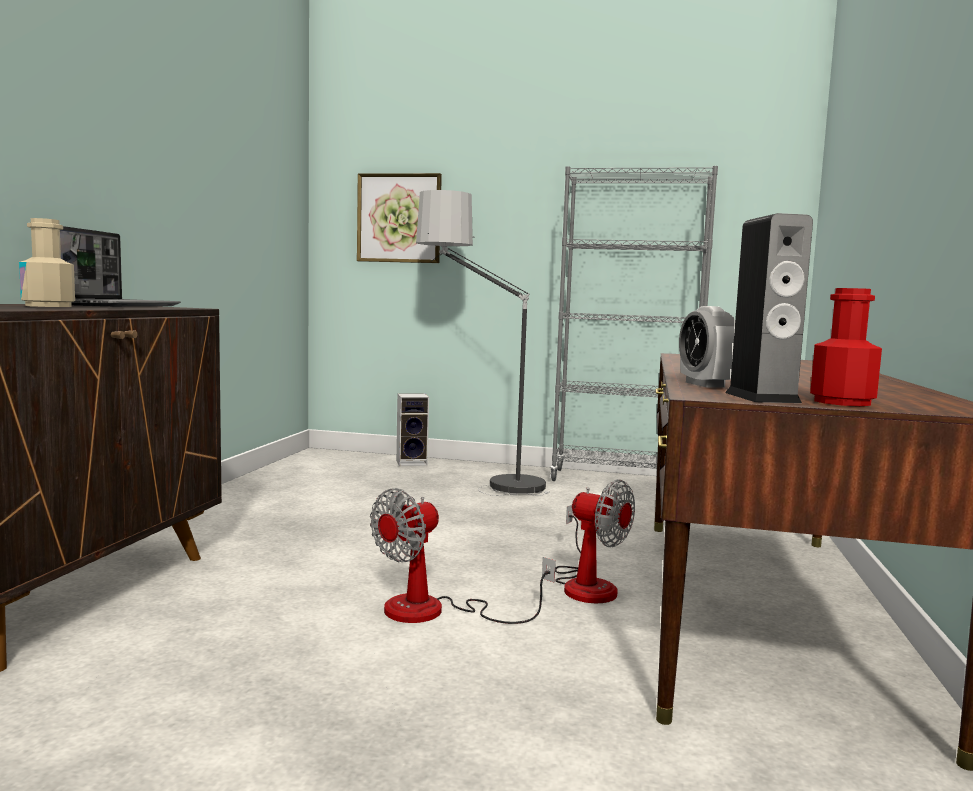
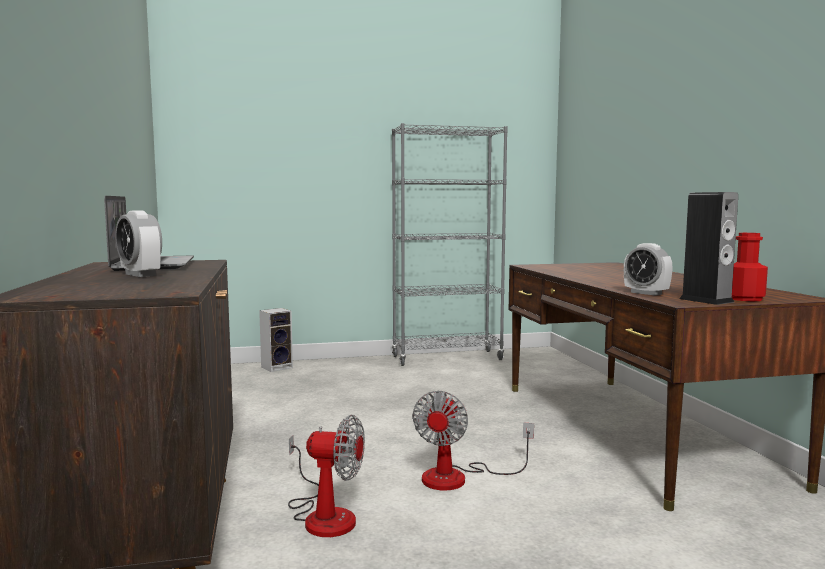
camera: 25 degrees left, 0 degrees up
beige bottle [19,218,75,307] -> alarm clock [115,211,162,277]
picture [357,173,442,263] -> none
floor lamp [416,190,550,496] -> none
fan [555,479,635,603] -> fan moved to [288,415,365,537]

